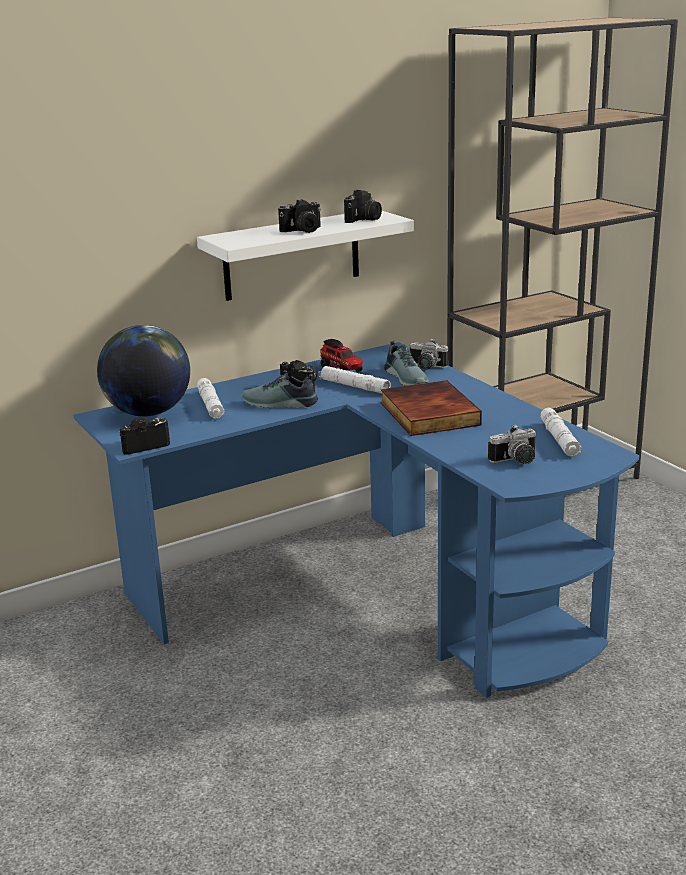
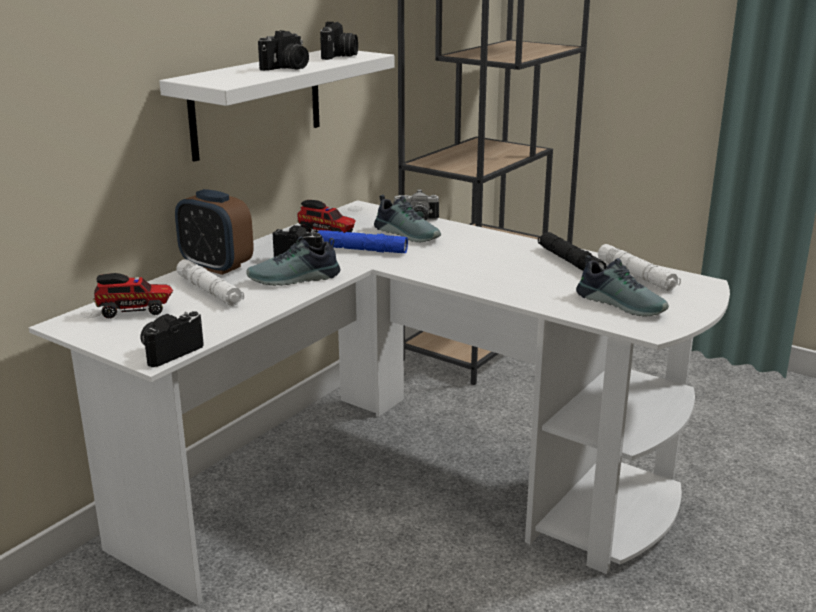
camera: 25 degrees left, 0 degrees up
blue desk [73,342,639,698] -> white desk [29,200,730,605]
globe [97,325,190,417] -> toy truck [93,273,173,319]
white flashlight [318,366,391,393] -> blue flashlight [318,230,408,253]
book [381,380,482,436] -> none
camera [488,425,536,464] -> shoe [576,255,669,317]
none -> alarm clock [175,189,254,275]
none -> black flashlight [538,232,606,271]

